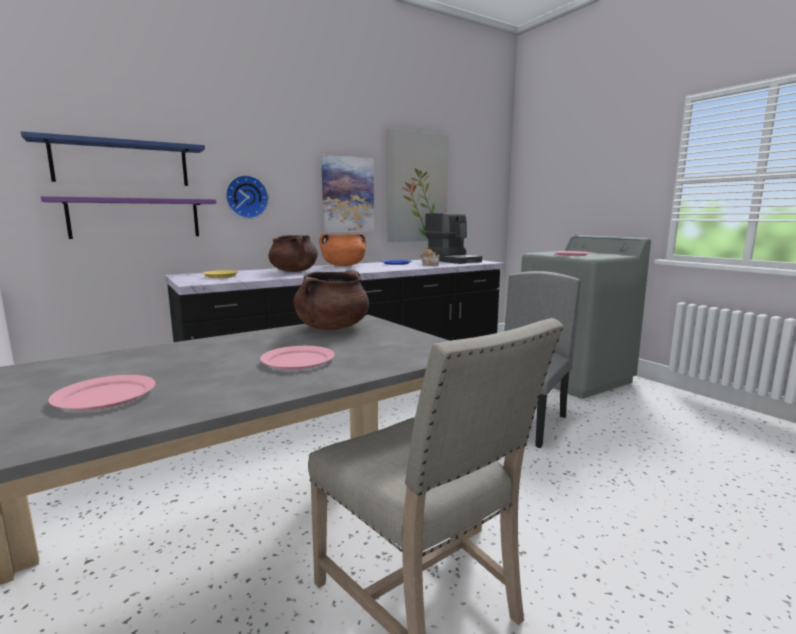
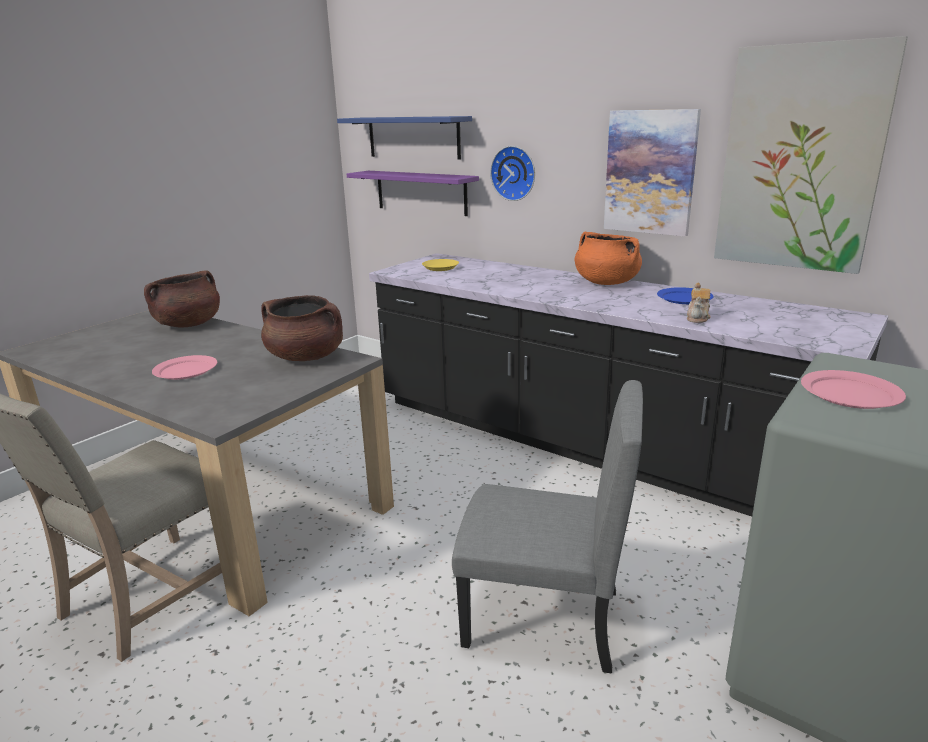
camera: 70 degrees right, 10 degrees up
pink plate [48,375,155,410] -> none
brown cooking pot [268,235,318,272] -> brown cooking pot moved to [144,271,220,328]
coffee machine [425,213,482,264] -> none

